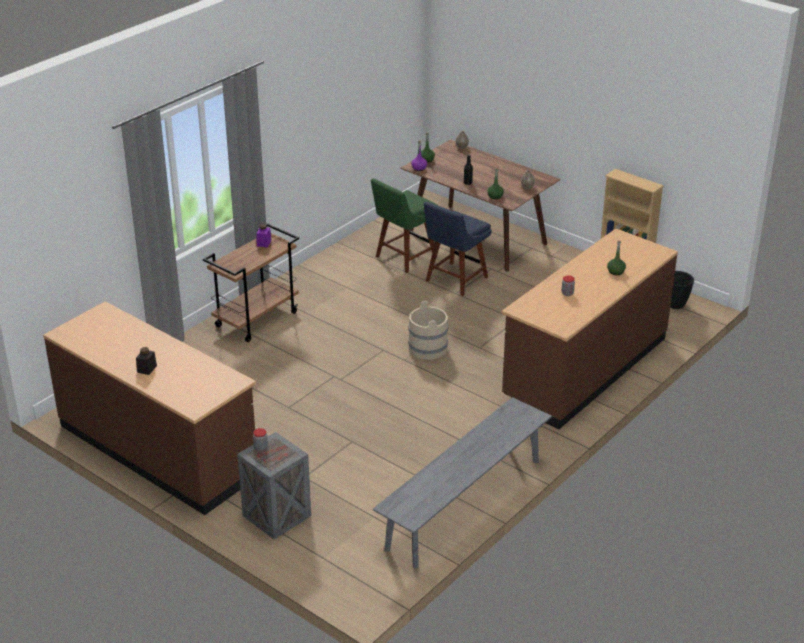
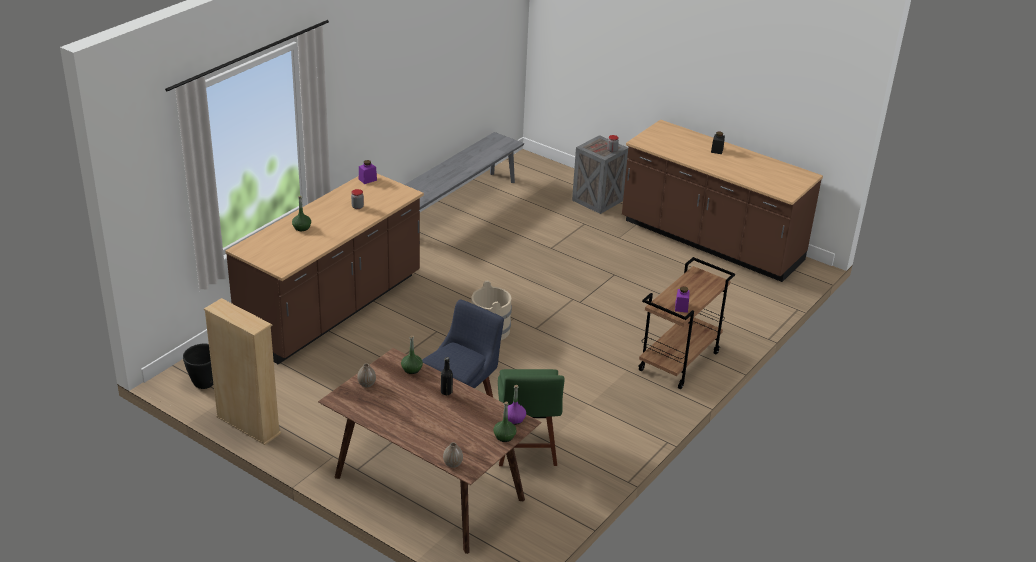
camera: 175 degrees right, 0 degrees up
green chair [371,178,437,273] -> green chair turned 135 degrees clockwise [498,369,564,466]
none -> purple jar [359,160,377,184]

